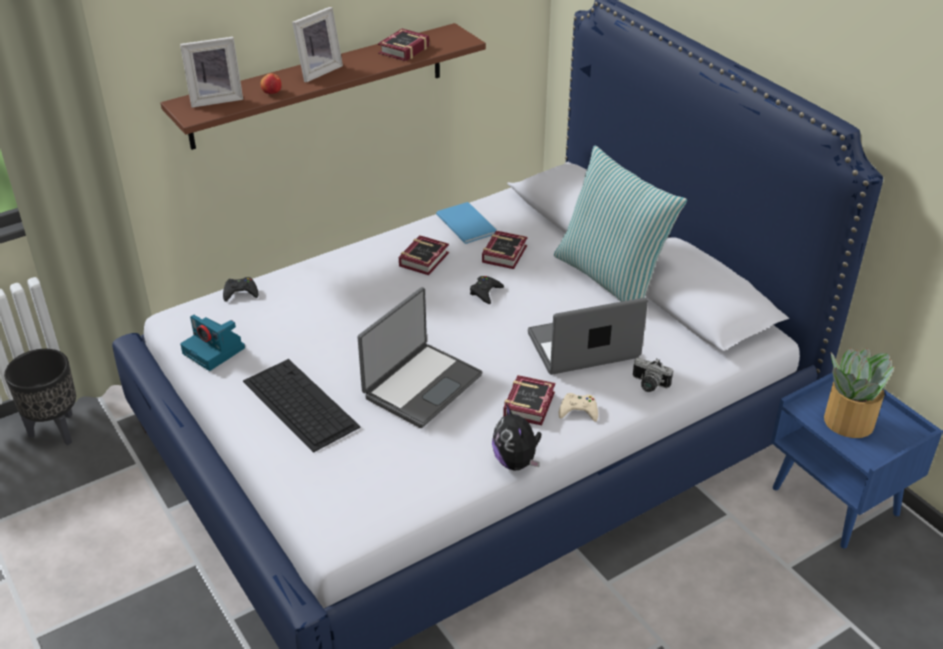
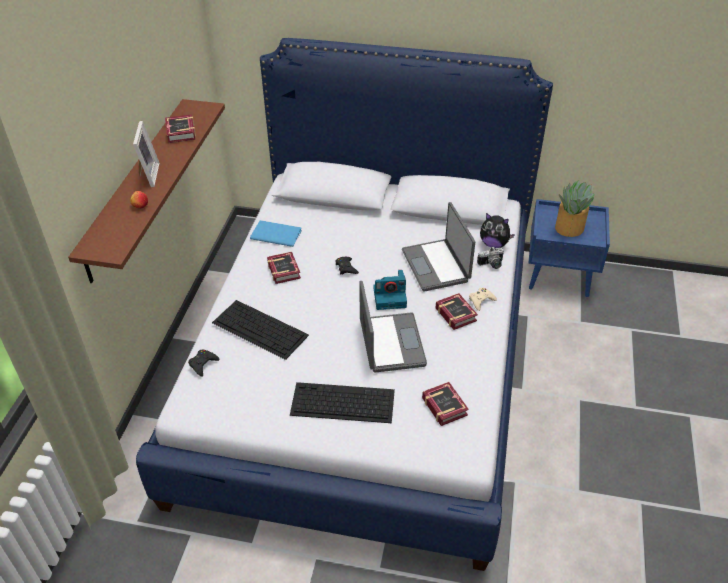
camera: 45 degrees left, 5 degrees up
black planter [4,349,76,445] -> none
picture frame [180,37,243,108] -> none
camera [180,315,245,371] -> camera moved to [373,270,407,310]
book [482,231,528,269] -> book moved to [422,382,469,426]
plush toy [492,404,541,471] -> plush toy moved to [480,213,515,248]
laptop [528,297,648,375] -> laptop turned 45 degrees counterclockwise [402,202,475,292]
pillow [554,146,687,302] -> none
none -> keyboard [212,300,309,360]

